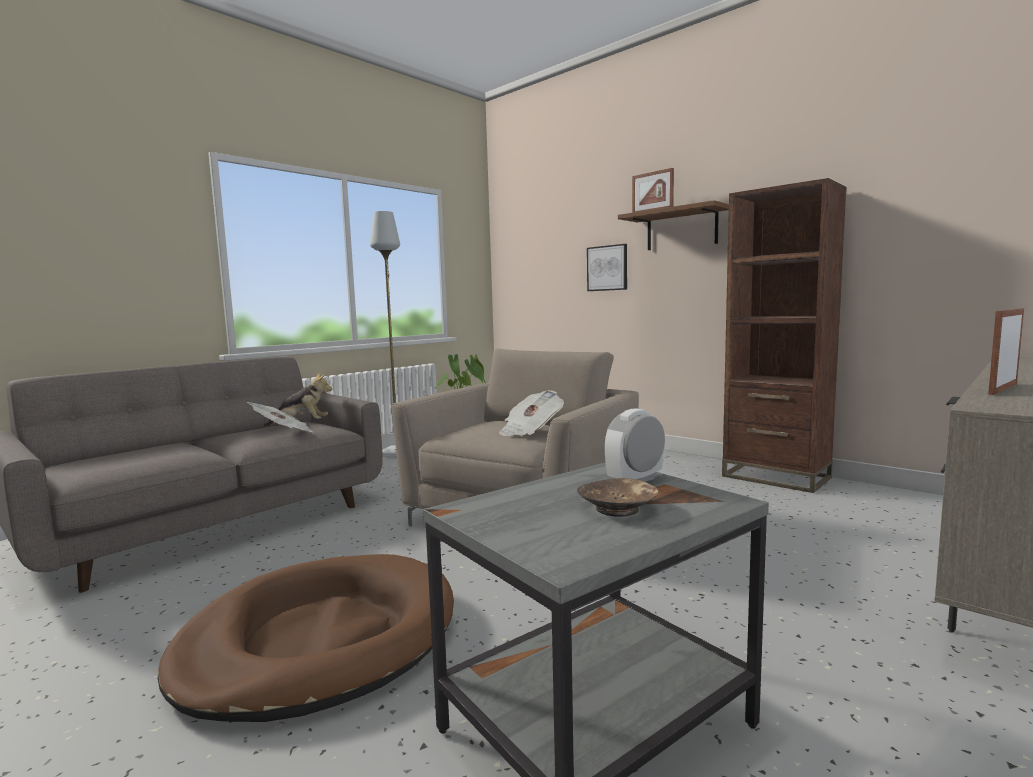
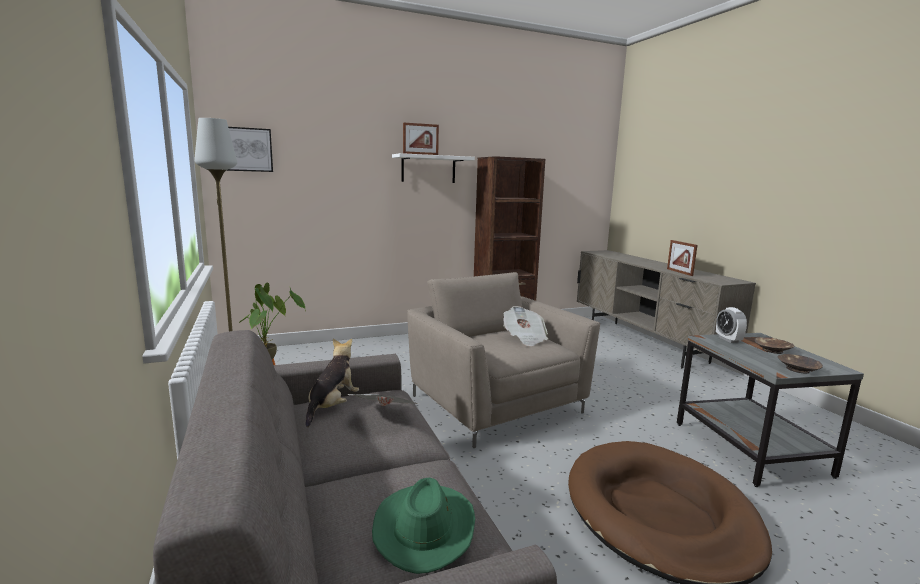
camera: 65 degrees left, 5 degrees up
picture [587,244,627,291] -> picture moved to [227,127,273,172]
brown shelf [618,200,729,250] -> white shelf [392,153,475,183]
none -> green hat [372,478,475,574]
none -> brown bowl [778,354,823,373]

